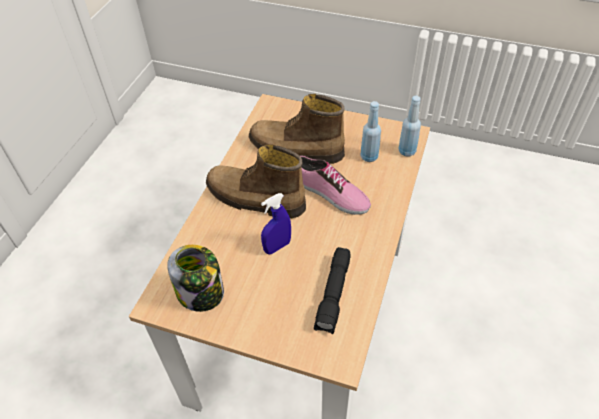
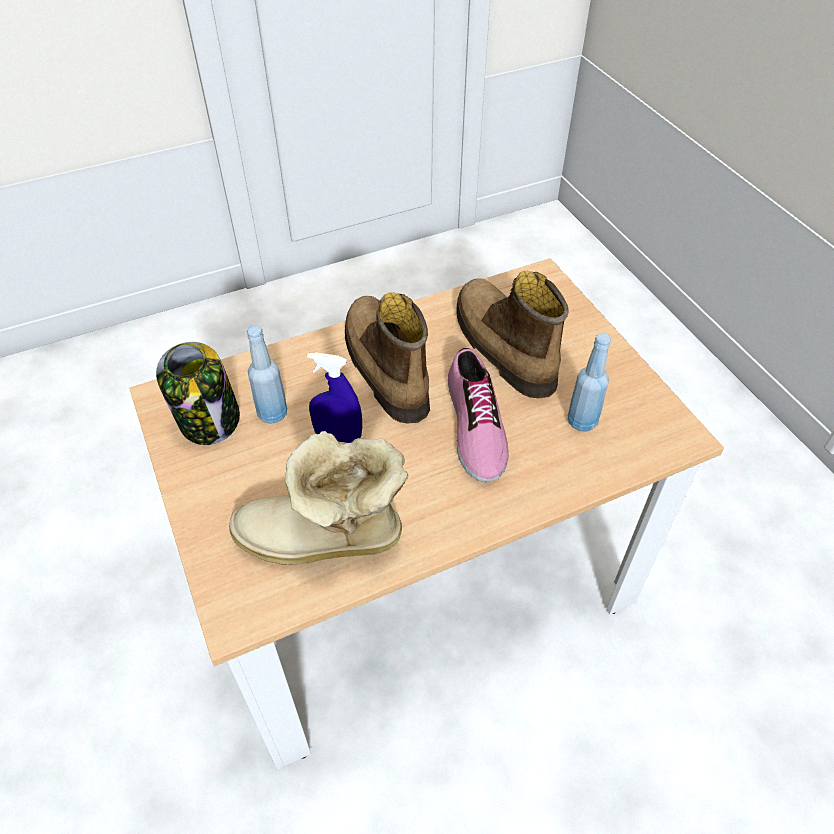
camera: 45 degrees right, 0 degrees up
black flashlight [314,247,351,334] -> boot [229,431,408,565]
blue bottle [398,96,421,156] -> blue bottle moved to [247,325,287,424]

